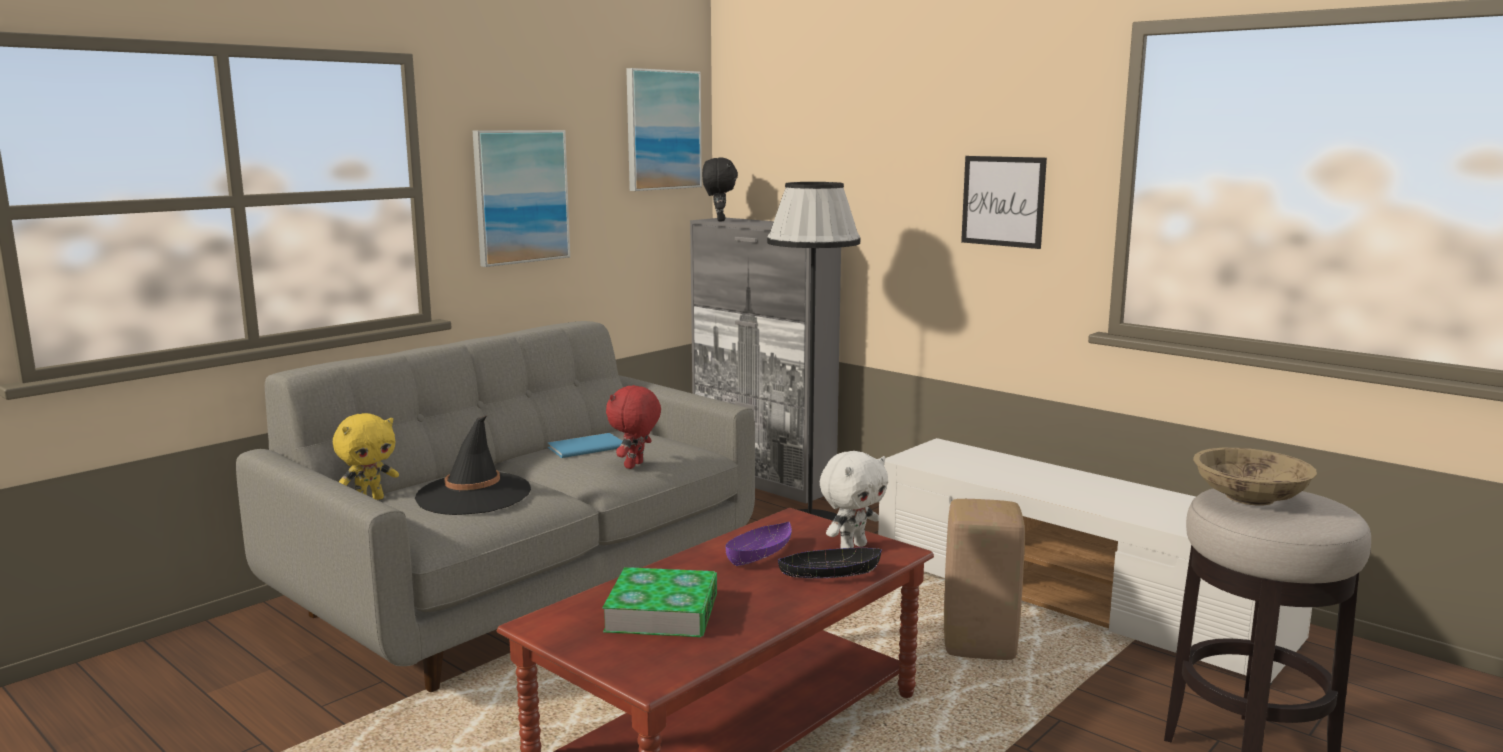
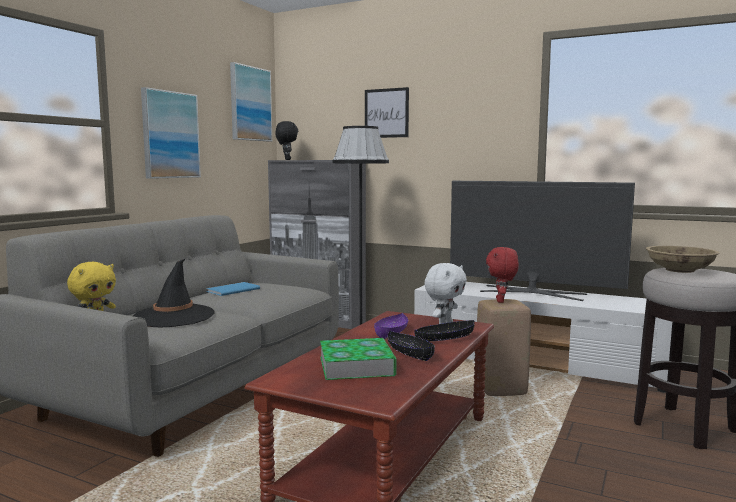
camera: 15 degrees left, 5 degrees down
red plush toy [606,385,661,469] -> red plush toy moved to [486,247,519,303]
picture [961,156,1047,249] -> picture moved to [365,87,409,138]
none -> black bowl [387,331,435,361]
none -> television [450,181,635,301]

